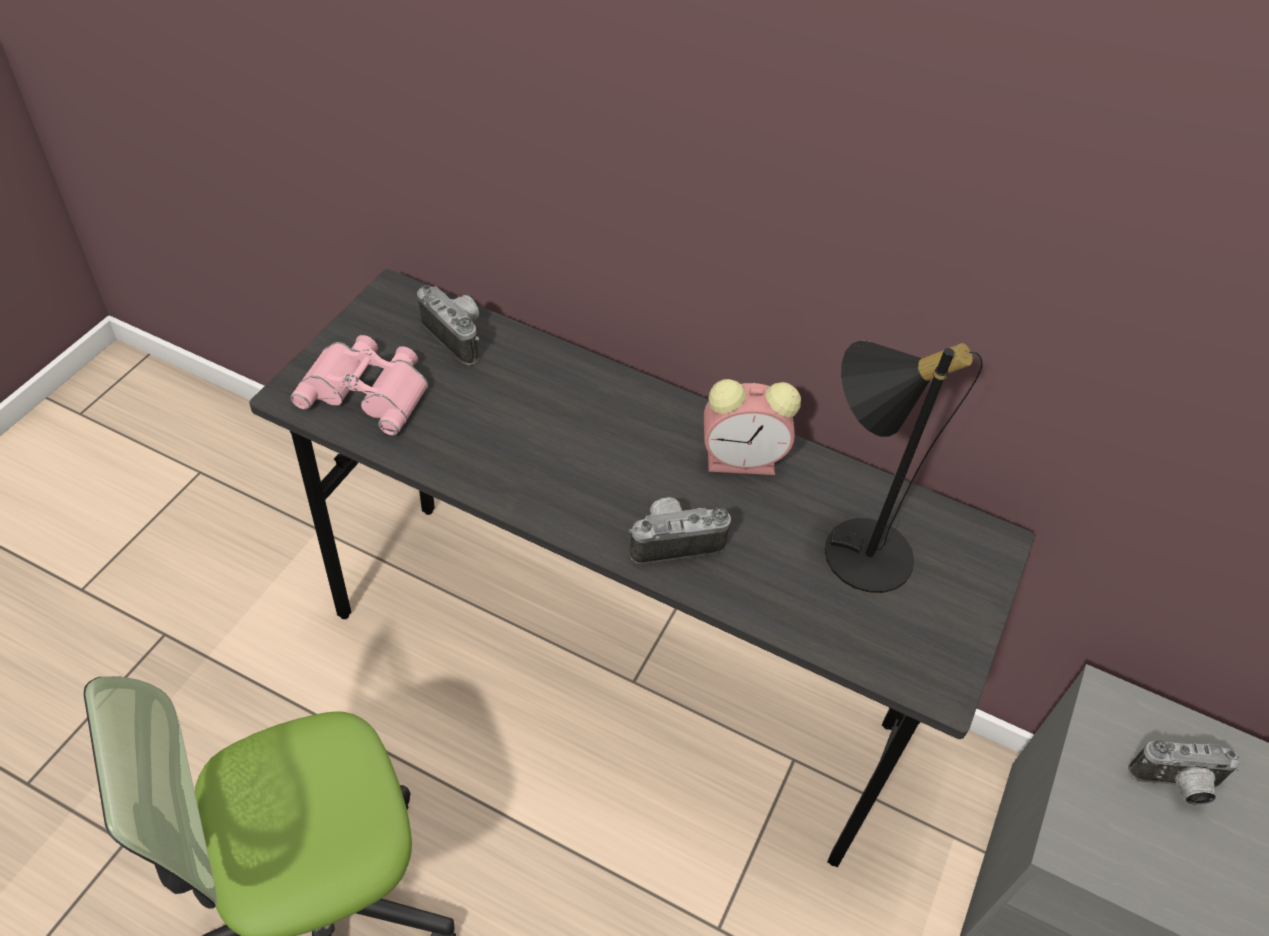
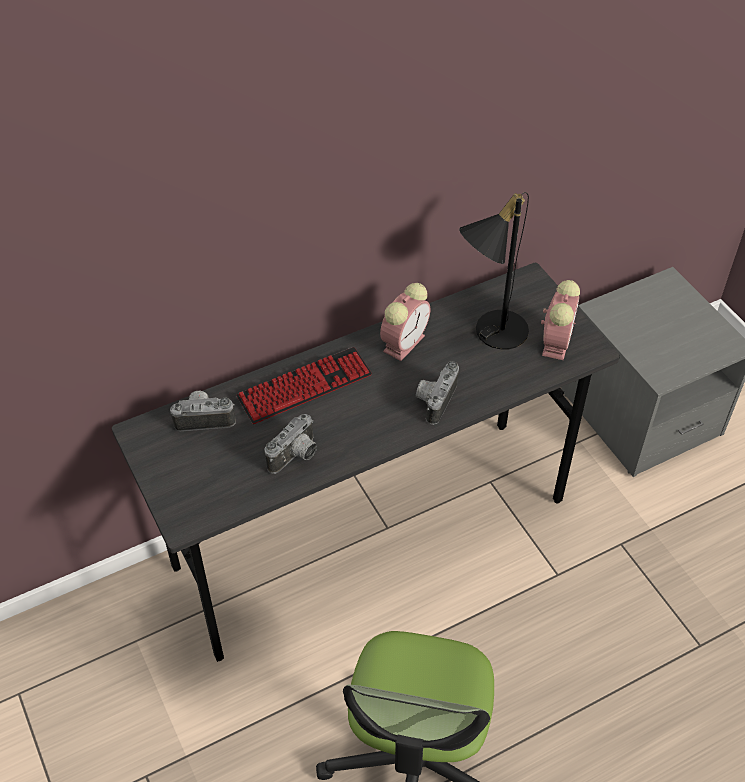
camera: 50 degrees left, 0 degrees up
pink binoculars [290,335,428,436] -> none
camera [1128,740,1240,805] -> camera moved to [264,414,317,474]
none -> keyboard [236,347,372,424]
none -> alarm clock [541,280,580,360]

